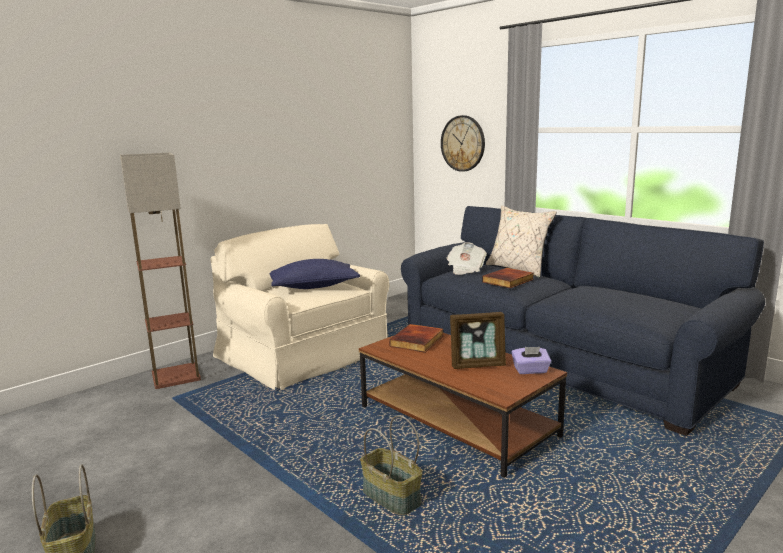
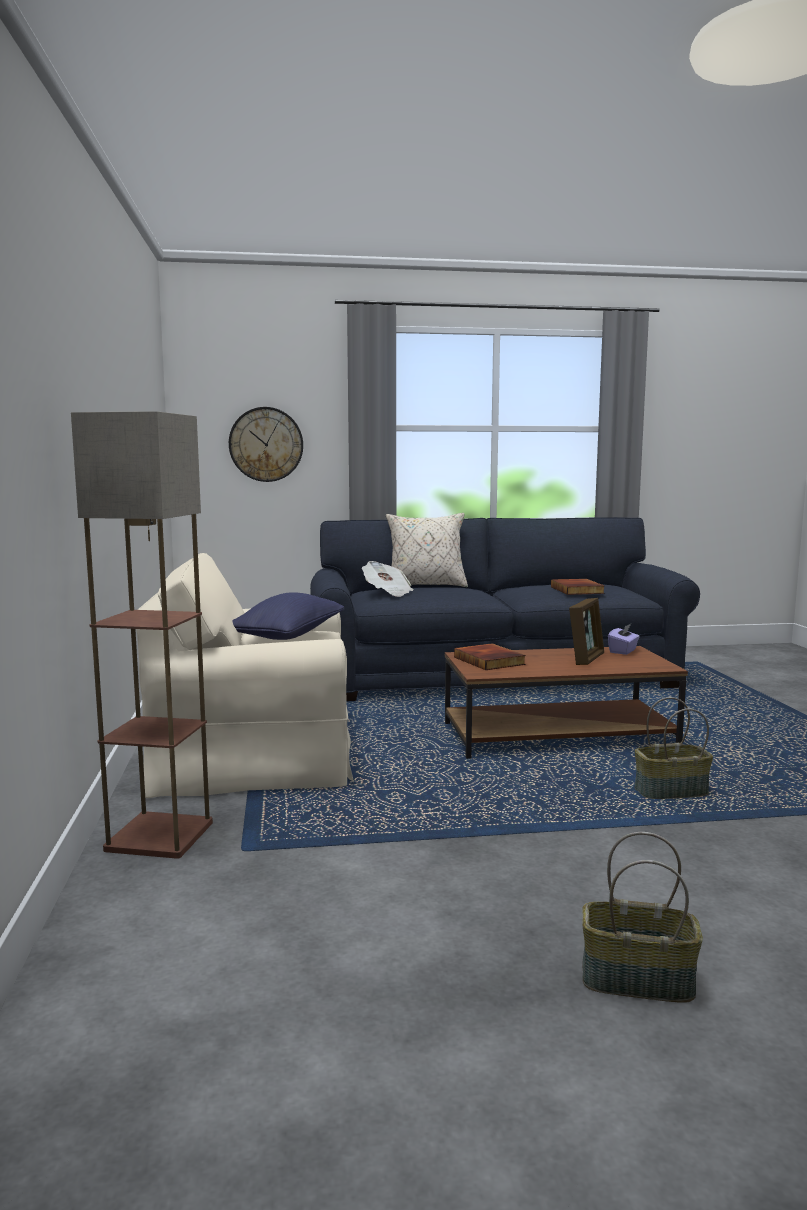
camera: 55 degrees left, 5 degrees down
book [482,268,534,288] -> book moved to [551,579,605,595]

